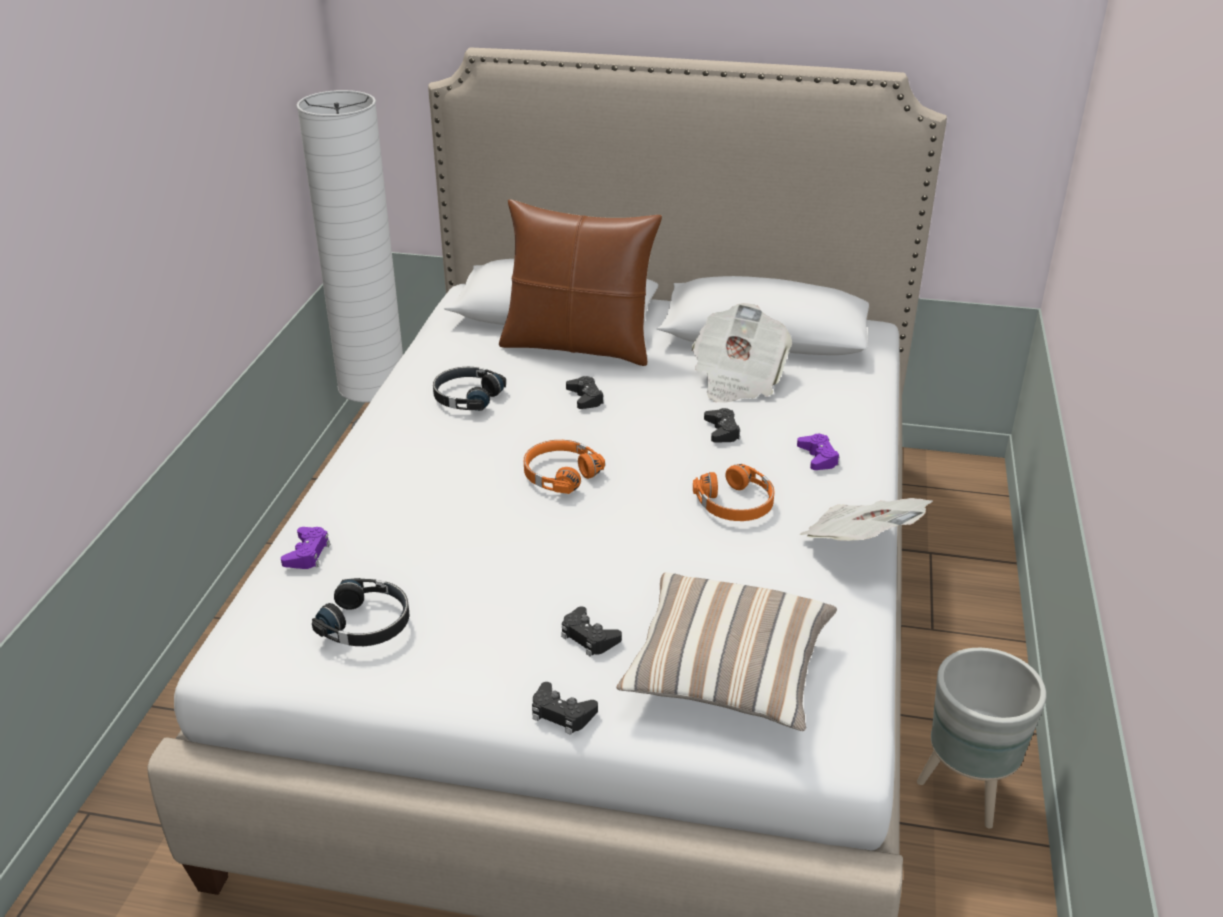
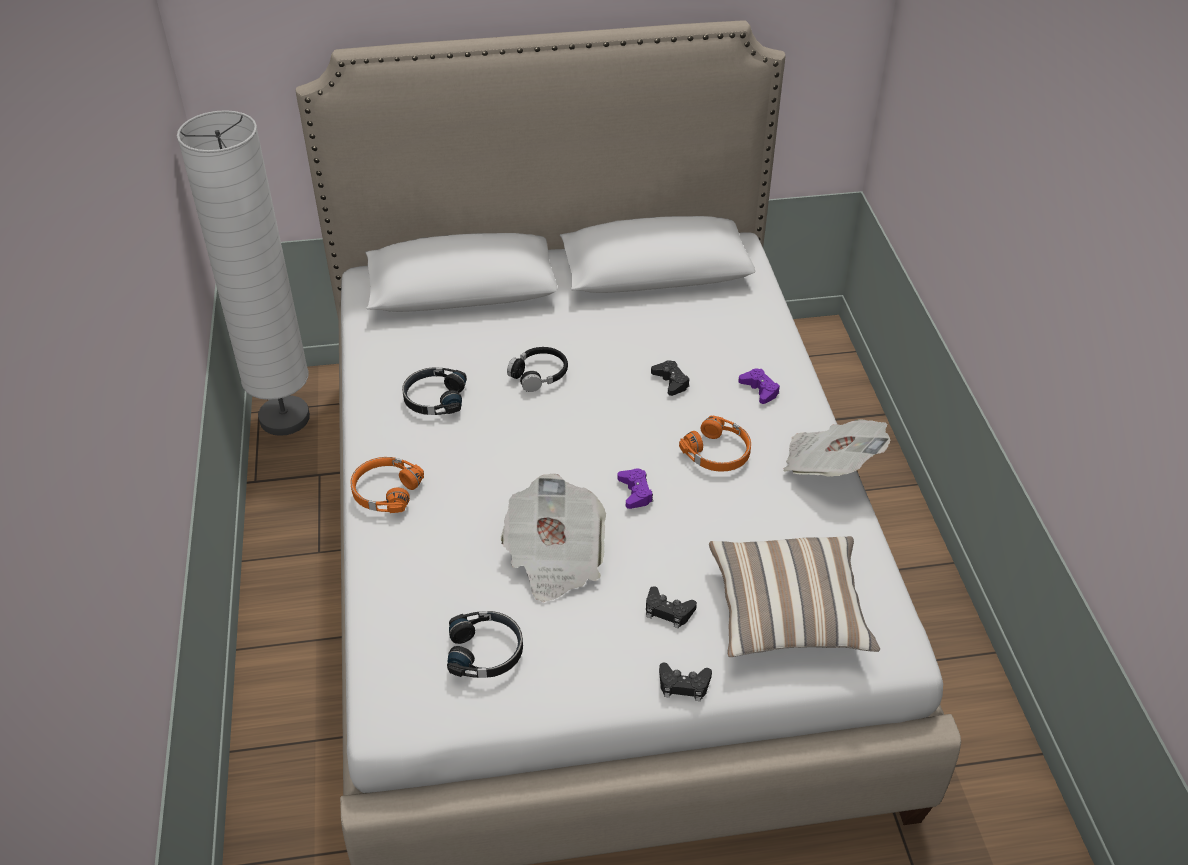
camera: 20 degrees left, 10 degrees up
purple game controller [281,527,330,569] -> purple game controller moved to [617,468,653,509]
brown pillow [499,199,662,366] -> none
orange headphones [524,440,605,494] -> orange headphones moved to [350,457,424,513]
black game controller [566,376,604,409] -> black headphones [507,347,568,392]
newspaper [692,303,792,403] -> newspaper moved to [501,474,606,602]
grey planter [917,648,1046,829] -> none

